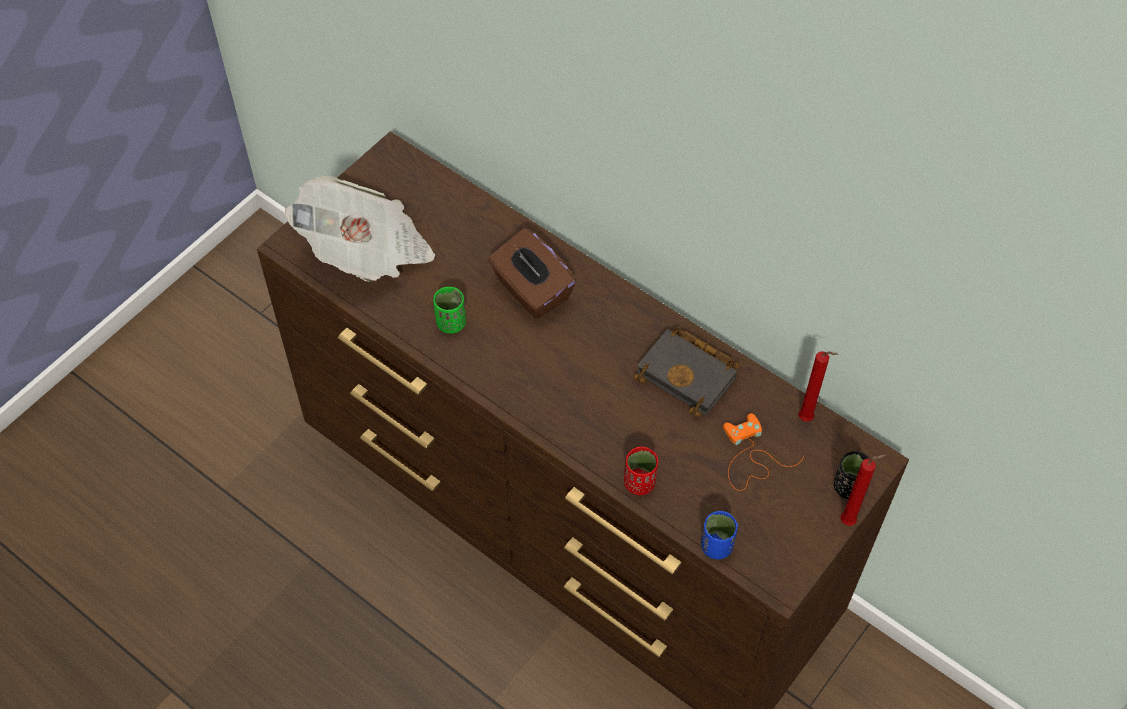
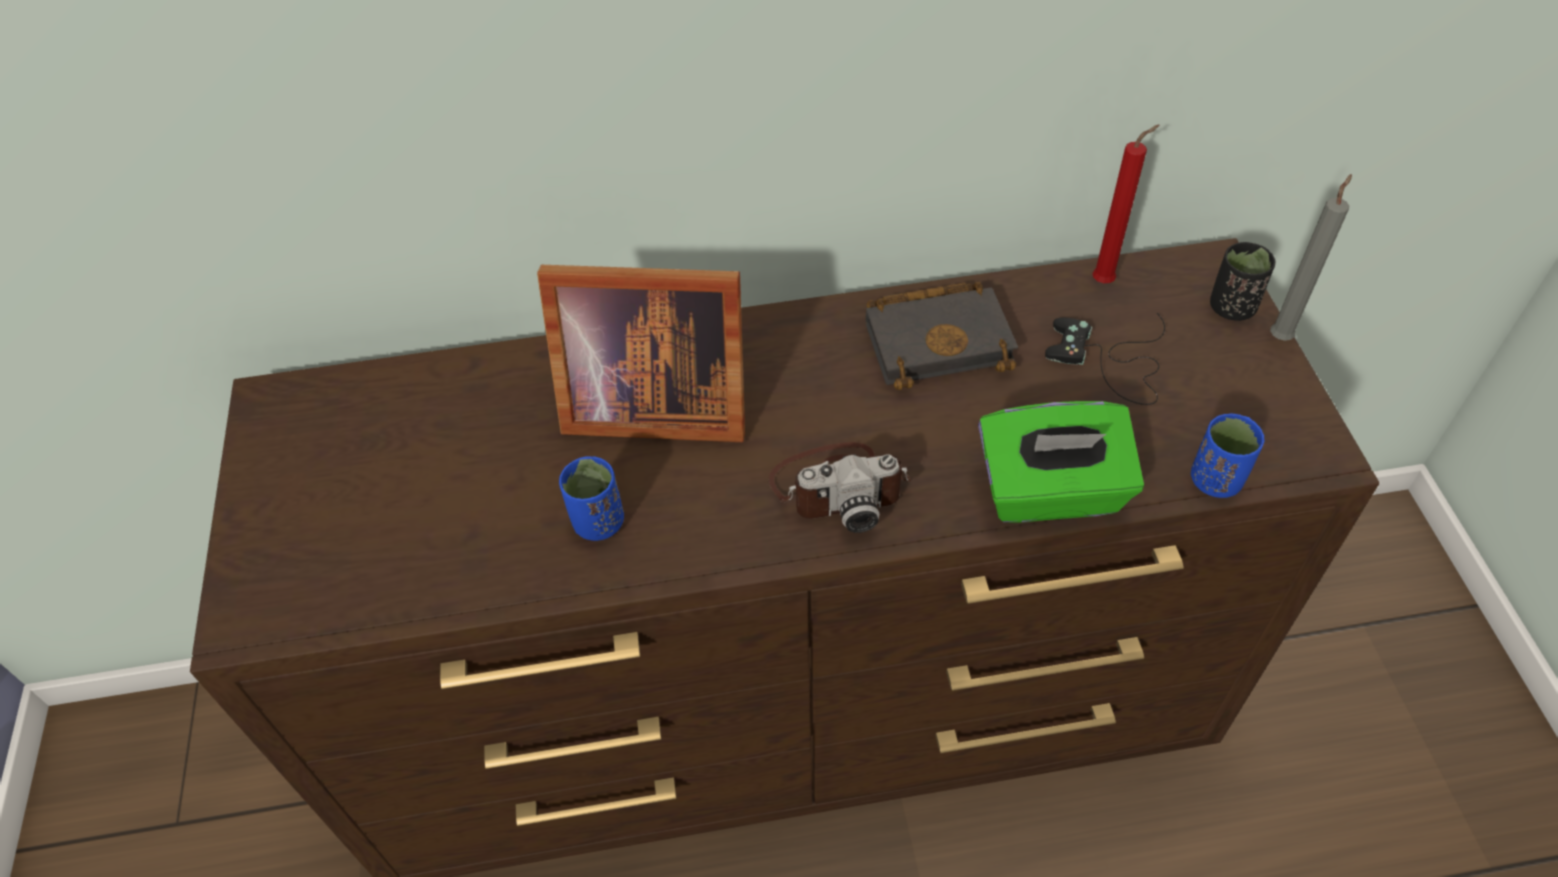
camera: 45 degrees left, 5 degrees down
newspaper [285,176,435,282] -> none
green cup [433,287,466,334] -> blue cup [559,456,624,541]
brown tissue box [488,228,576,319] -> picture frame [537,265,745,442]
red cup [624,447,658,495] -> green tissue box [978,401,1144,522]
orange game controller [723,413,805,491] -> black game controller [1045,313,1165,405]
red candle [841,455,886,526] -> grey candle [1270,174,1352,341]
none -> camera [768,442,911,533]

